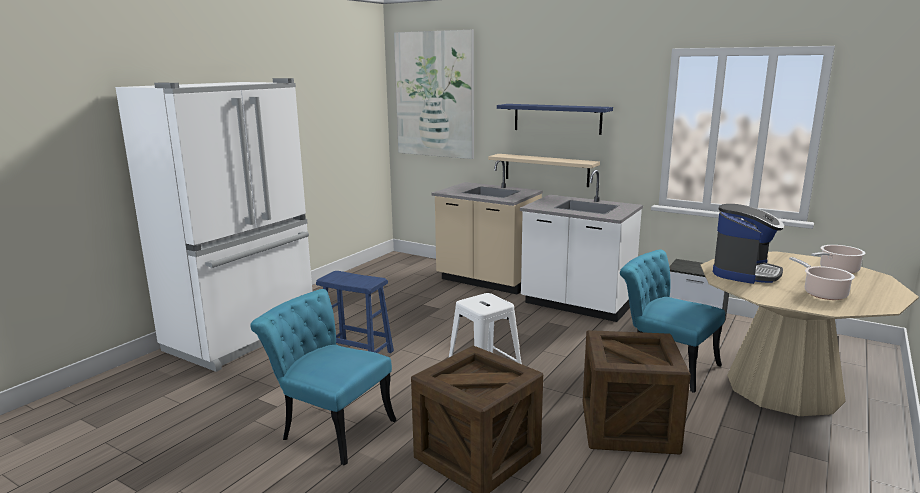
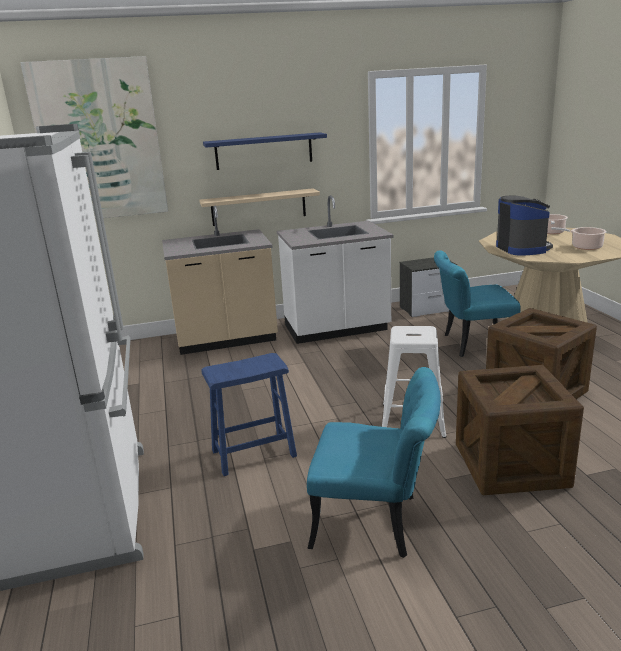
camera: 45 degrees left, 5 degrees up
turquoise chair [250,289,396,466] -> turquoise chair turned 150 degrees counterclockwise [307,367,441,558]

